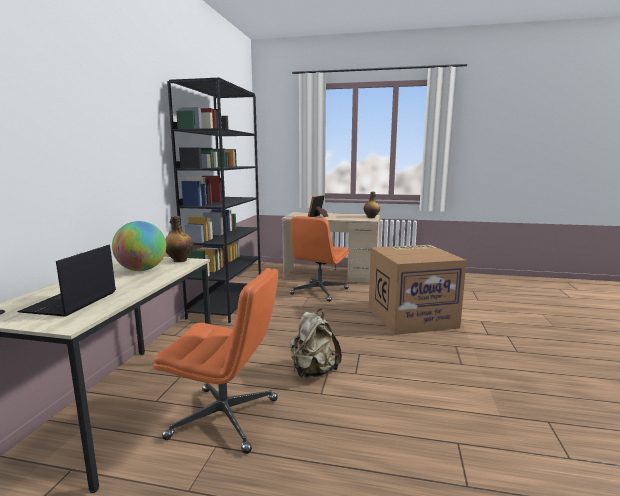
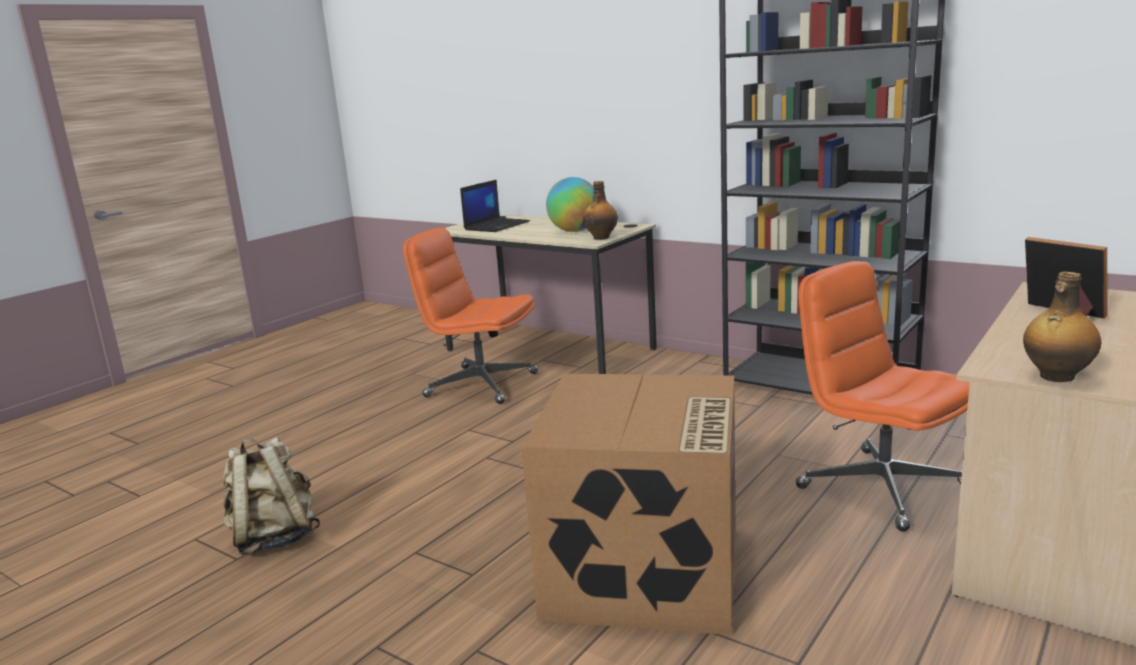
camera: 115 degrees right, 5 degrees up
laptop [18,245,116,317] -> laptop turned 90 degrees clockwise [460,180,530,232]
orange office chair [153,268,278,454] -> orange office chair turned 75 degrees clockwise [403,228,538,404]
beige backpack [290,309,342,378] -> beige backpack moved to [223,437,320,555]

